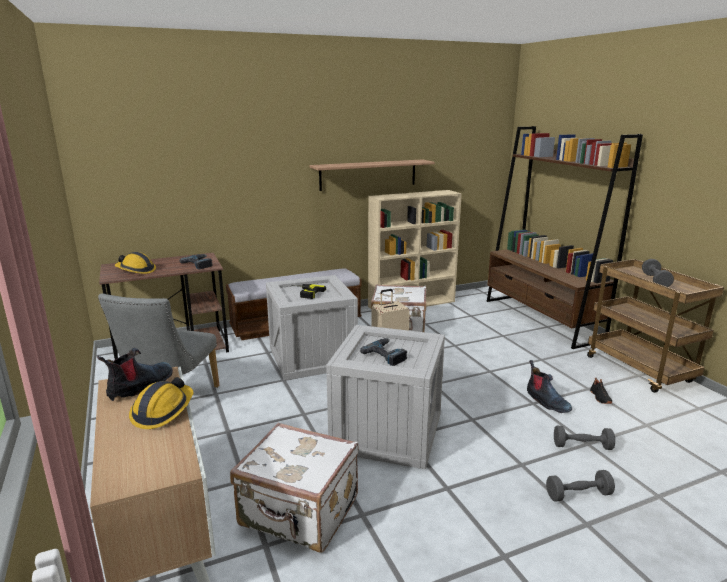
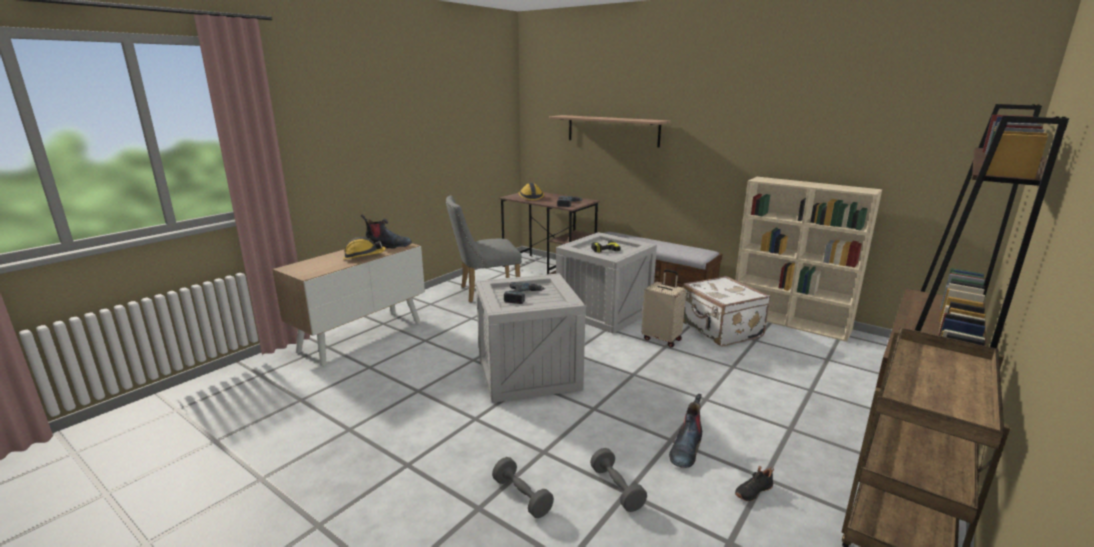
camera: 60 degrees right, 0 degrees up
white suitcase [230,423,359,553] -> none
shelf [309,159,435,191] -> shelf moved to [549,115,671,147]
grey dumbbell [642,259,674,287] -> none

